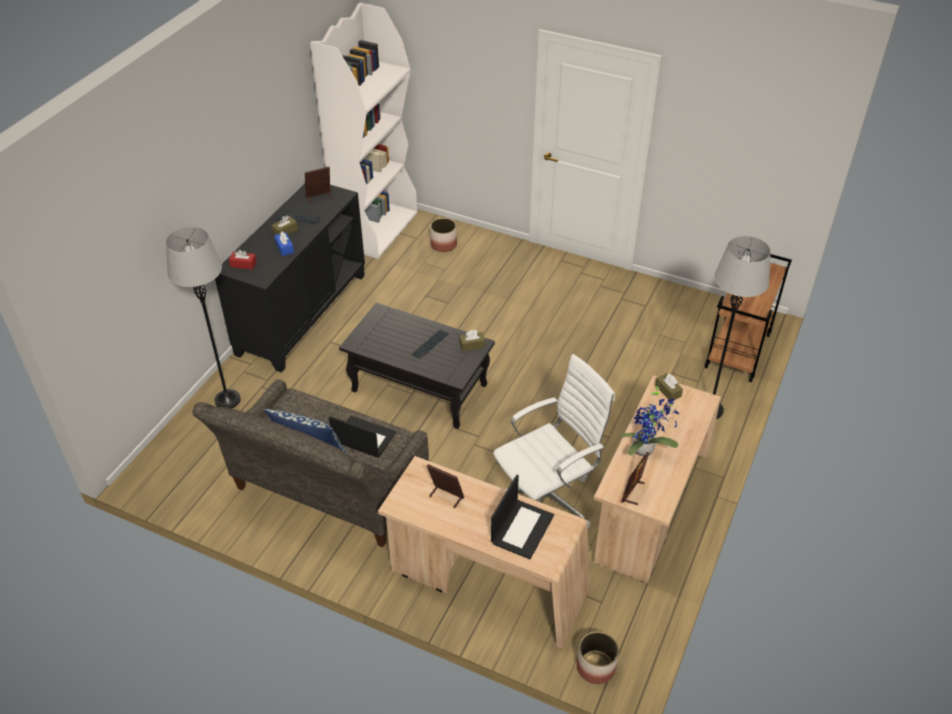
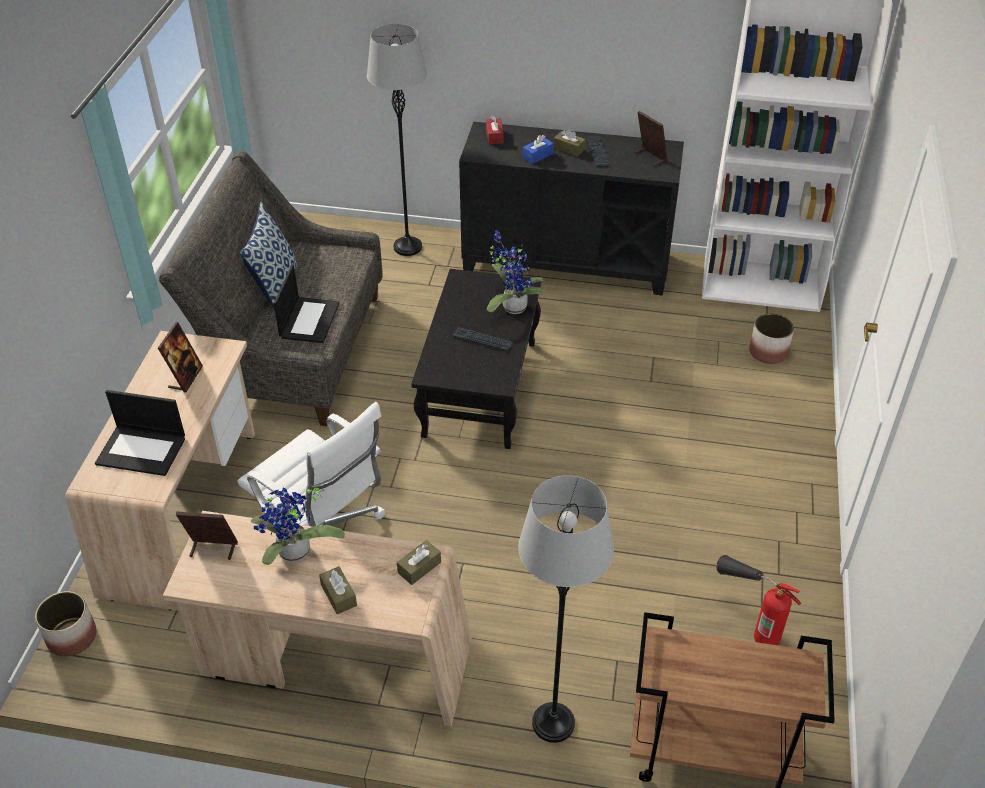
camera: 75 degrees right, 0 degrees up
brown tissue box [459,330,485,351] -> brown tissue box moved to [319,566,357,614]
none -> potted plant [487,230,545,314]
none -> fire extinguisher [716,555,801,645]

